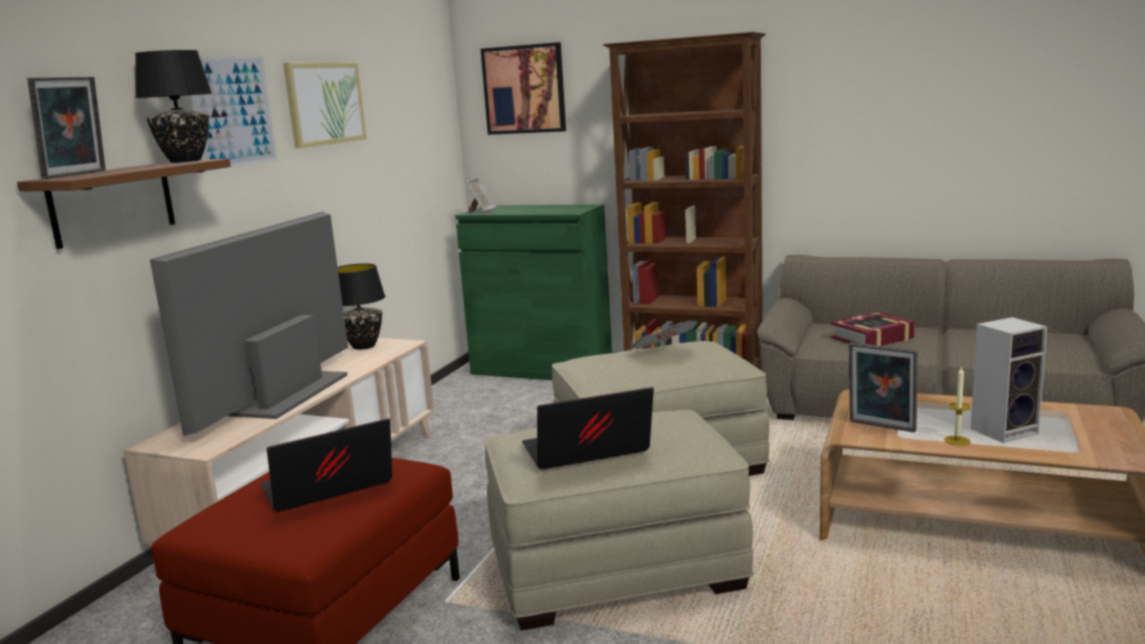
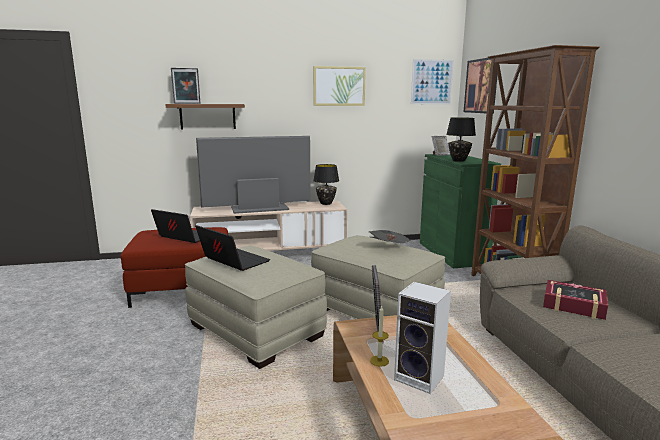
camera: 55 degrees right, 0 degrees up
black table lamp [135,50,212,163] -> black table lamp moved to [446,117,476,162]
picture [190,56,278,172] -> picture moved to [411,59,454,104]

